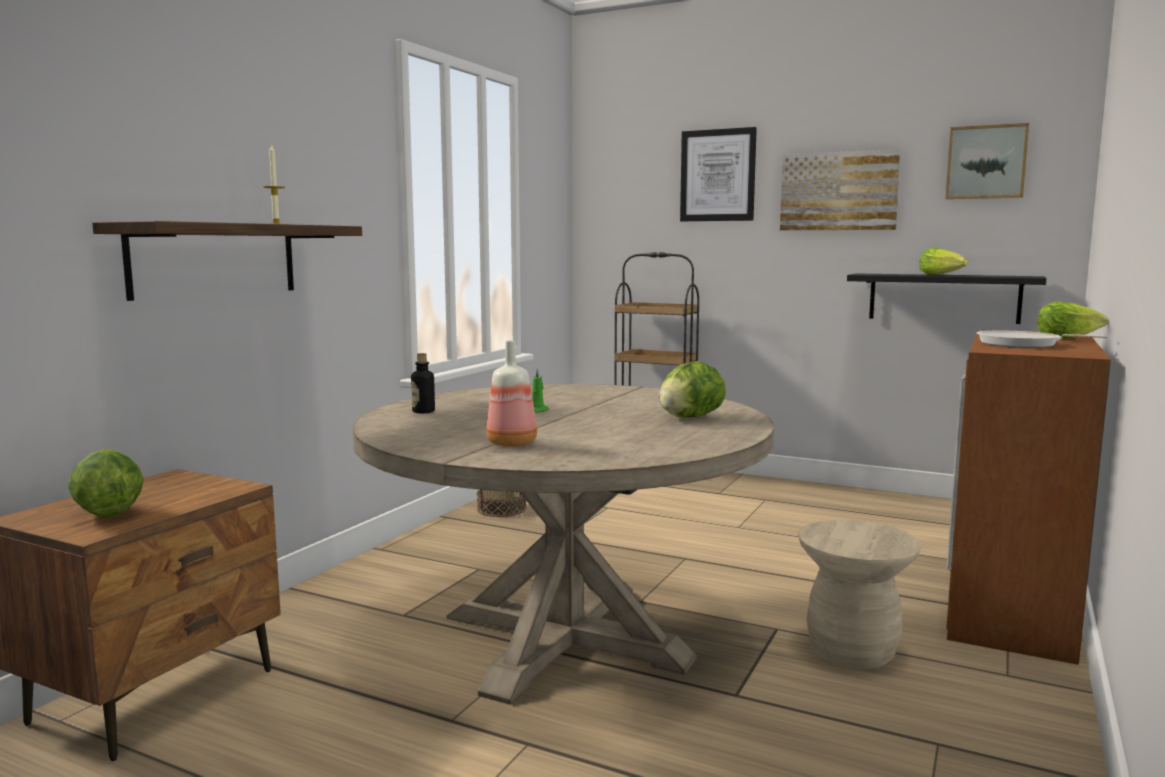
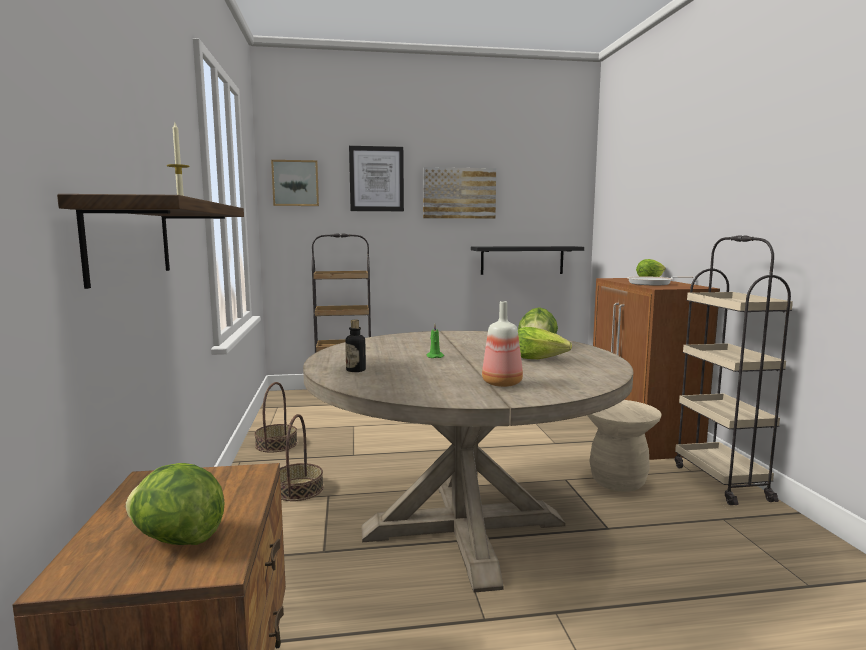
camera: 35 degrees left, 0 degrees up
lettuce [919,248,968,275] -> lettuce moved to [518,327,572,359]
picture [946,123,1029,199] -> picture moved to [271,160,319,206]
none -> basket [280,414,323,501]
none -> beige cart [675,235,793,505]

